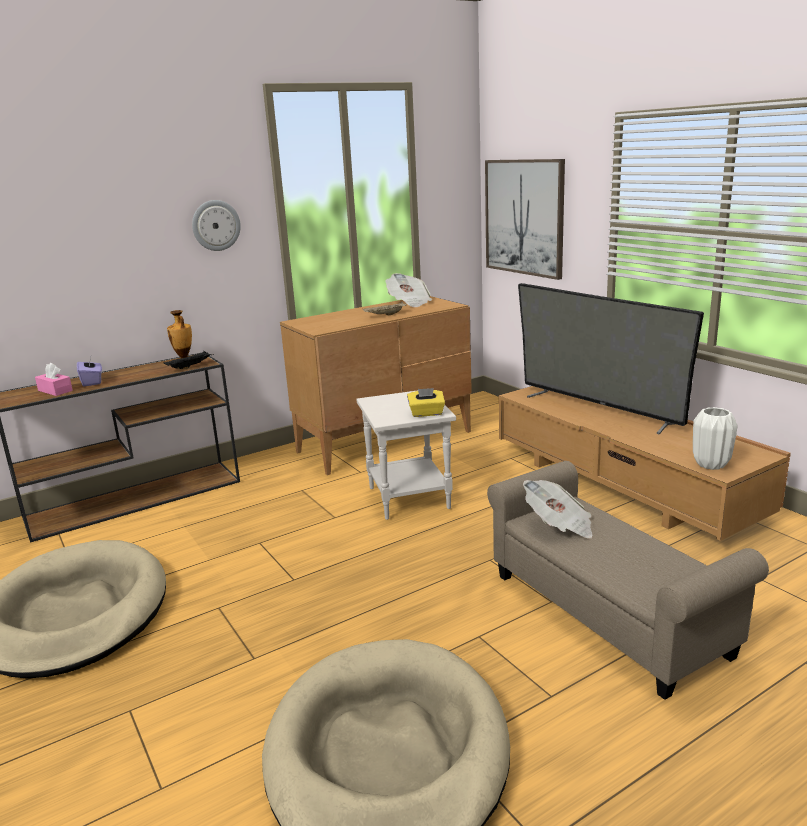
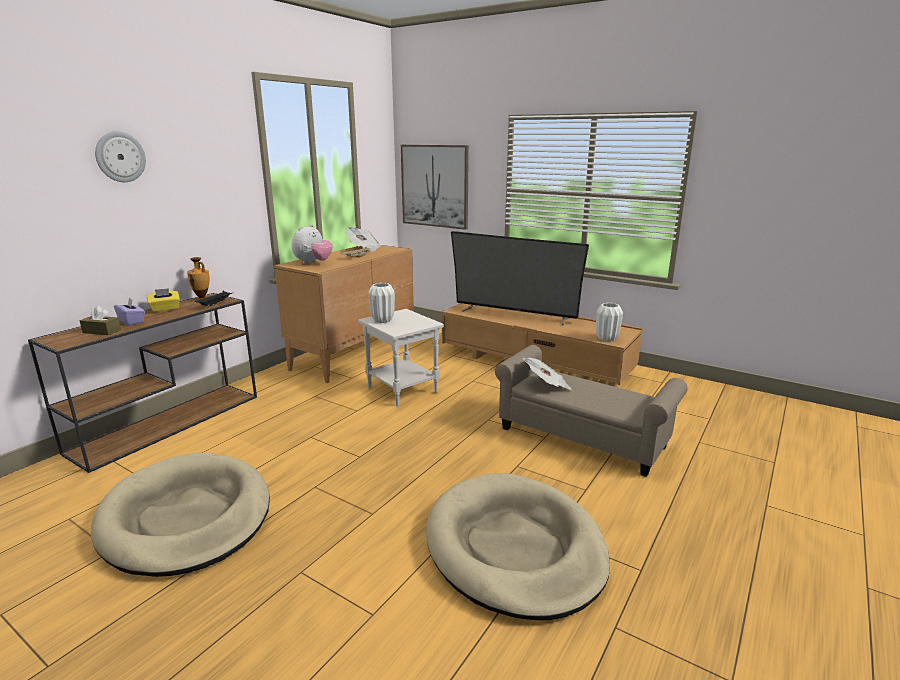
camera: 25 degrees left, 0 degrees up
pink tissue box [35,363,73,396] -> brown tissue box [80,306,121,335]
wall clock [192,200,241,251] -> wall clock moved to [95,131,146,182]
yellow tissue box [407,388,445,417] -> yellow tissue box moved to [147,288,180,313]
none -> plush toy [292,224,333,264]
none -> white vase [369,283,395,323]

